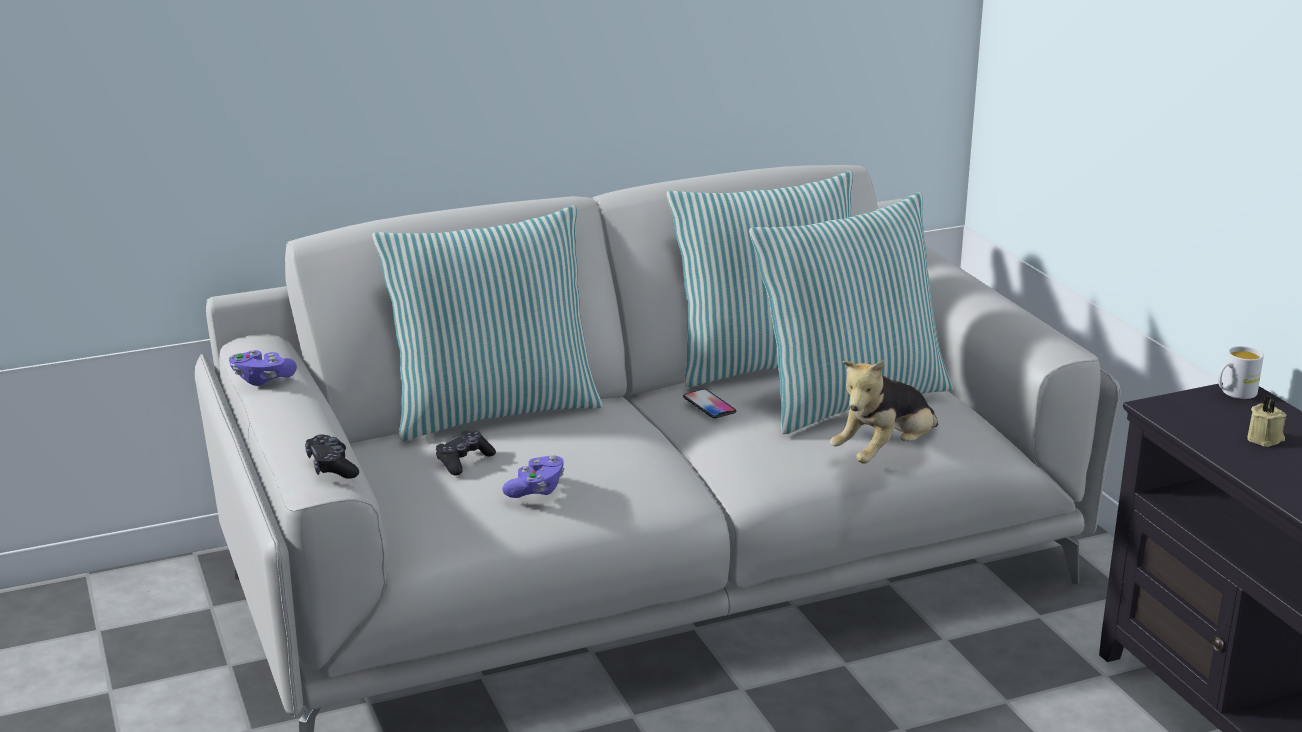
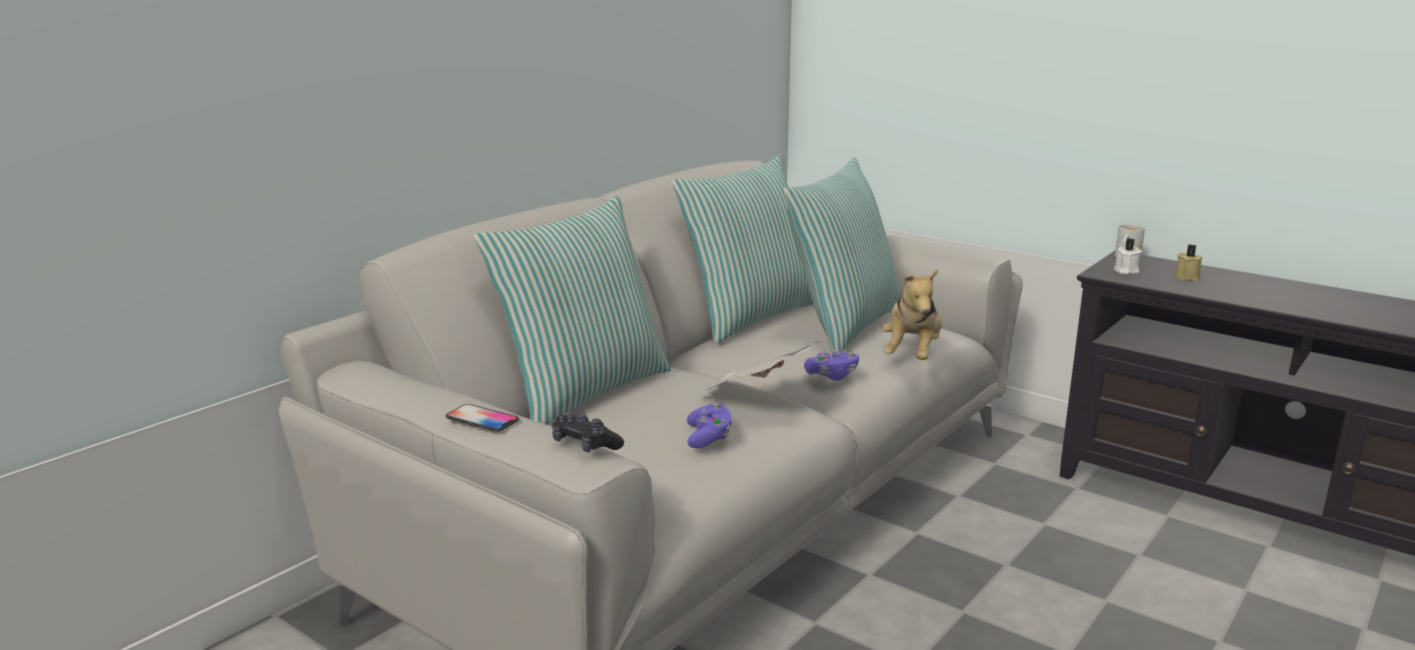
camera: 30 degrees left, 5 degrees down
purple game controller [229,350,297,386] -> purple game controller moved to [804,351,859,381]
black game controller [436,431,496,476] -> none
phone [683,389,736,418] -> phone moved to [446,404,519,432]
none -> newspaper [706,341,820,390]
none -> white candle [1113,238,1142,275]

